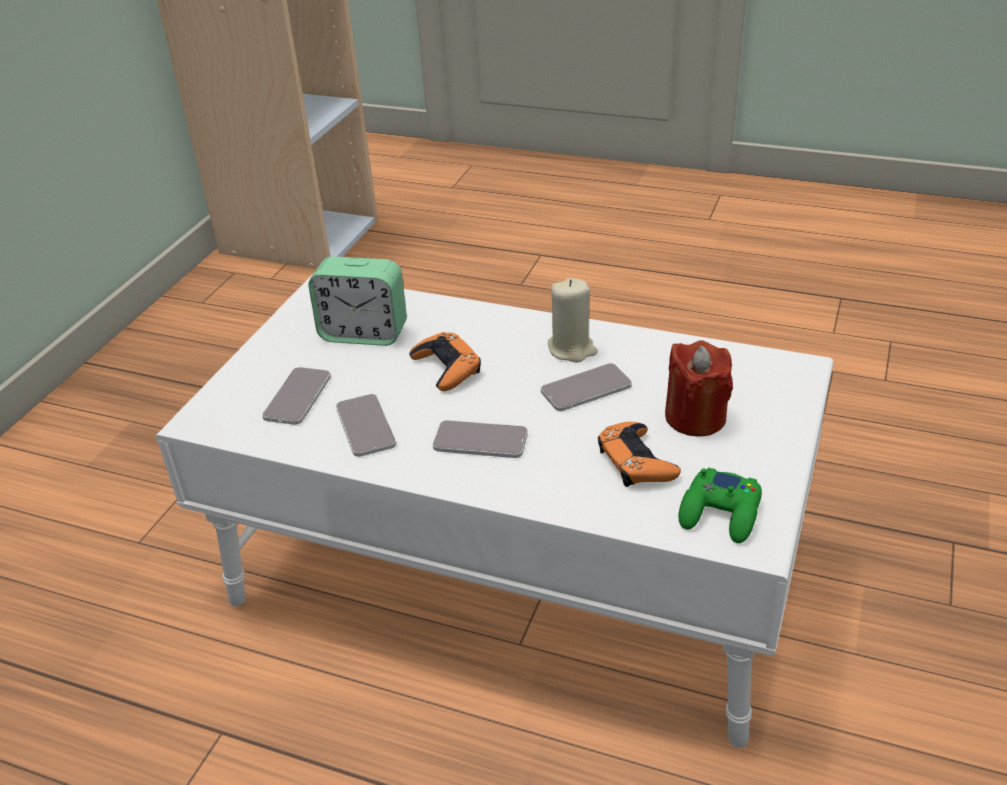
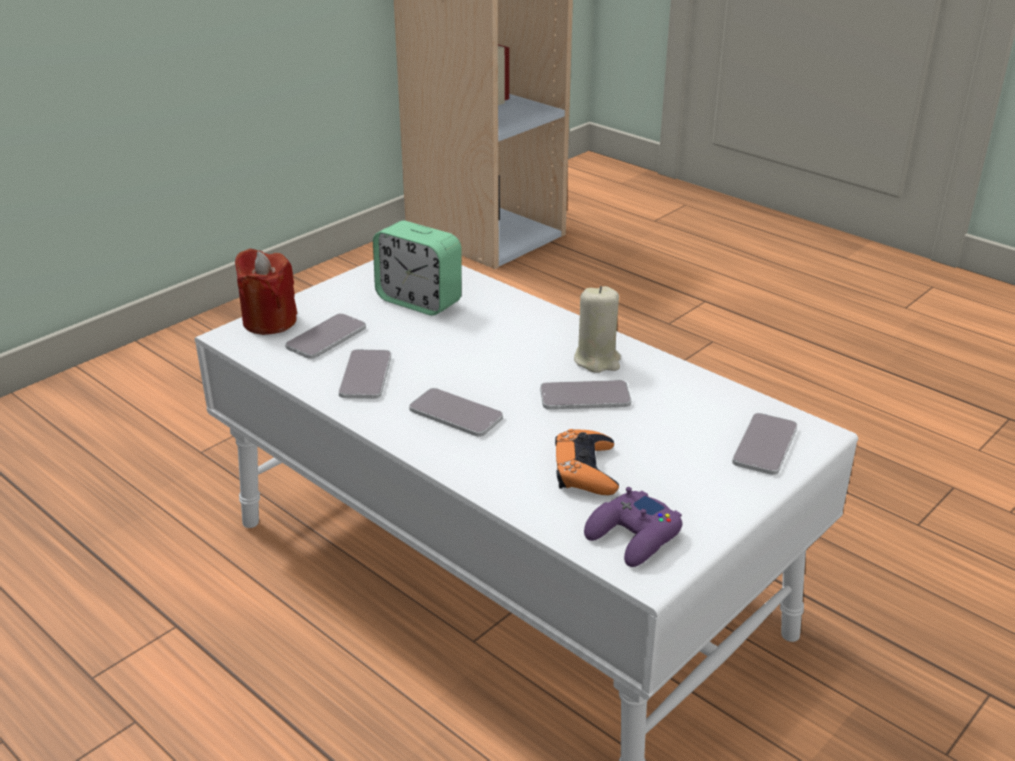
camera: 20 degrees right, 5 degrees down
orange game controller [409,332,481,391] -> none
red candle [665,340,733,437] -> red candle moved to [235,249,297,335]
green game controller [678,468,762,543] -> purple game controller [584,487,682,567]
none -> phone [732,413,797,475]

